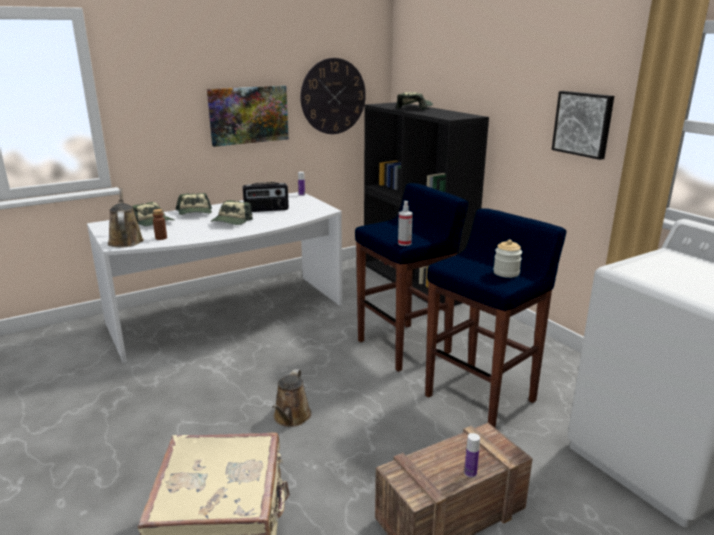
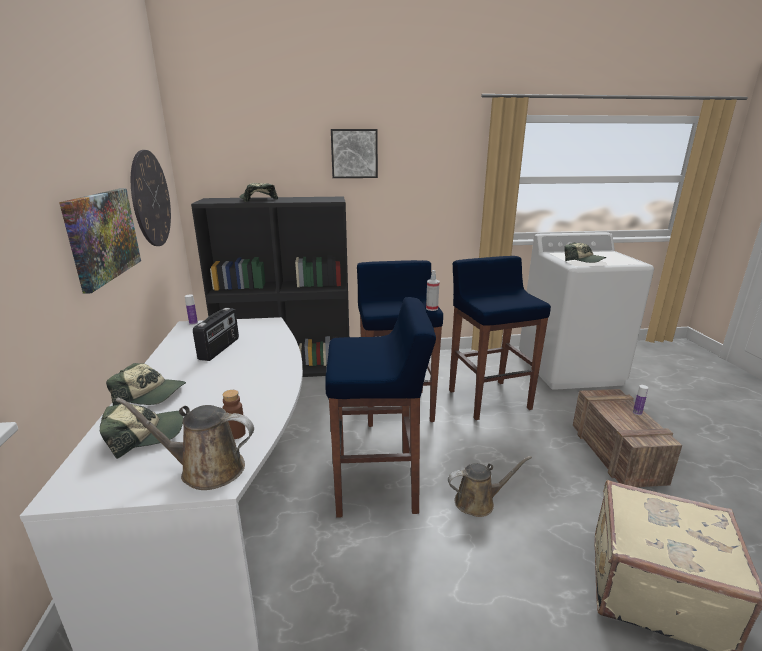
camera: 65 degrees left, 0 degrees up
cap [210,200,253,225] -> cap moved to [564,243,606,263]
brown watering can [272,369,312,427] -> brown watering can turned 45 degrees counterclockwise [448,456,532,517]
jar [493,240,522,278] -> none
picture [552,91,614,160] -> picture moved to [331,129,378,178]
none -> blue stool [326,297,436,518]

